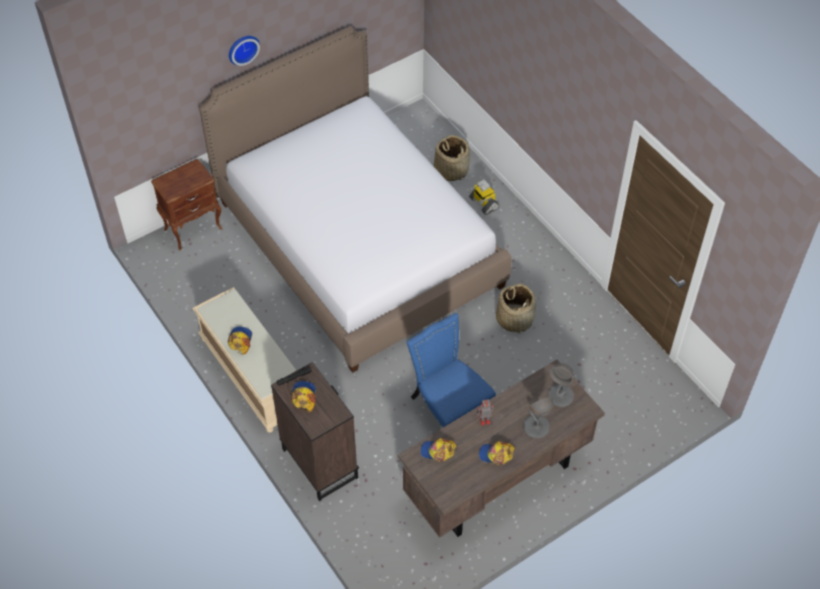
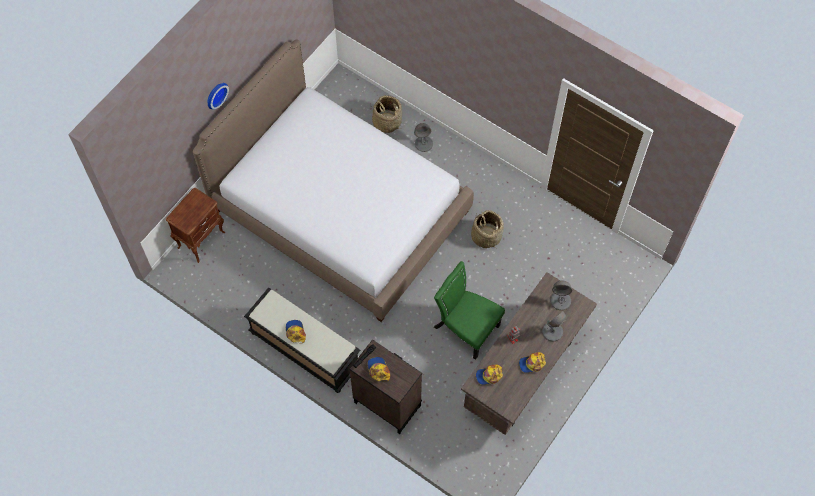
camera: 20 degrees left, 10 degrees up
beige bench [192,287,297,433] -> black bench [244,287,360,393]
blue chair [407,313,496,428] -> green chair [434,261,505,360]
toy robot [468,180,499,215] -> grey table lamp [414,123,433,152]

